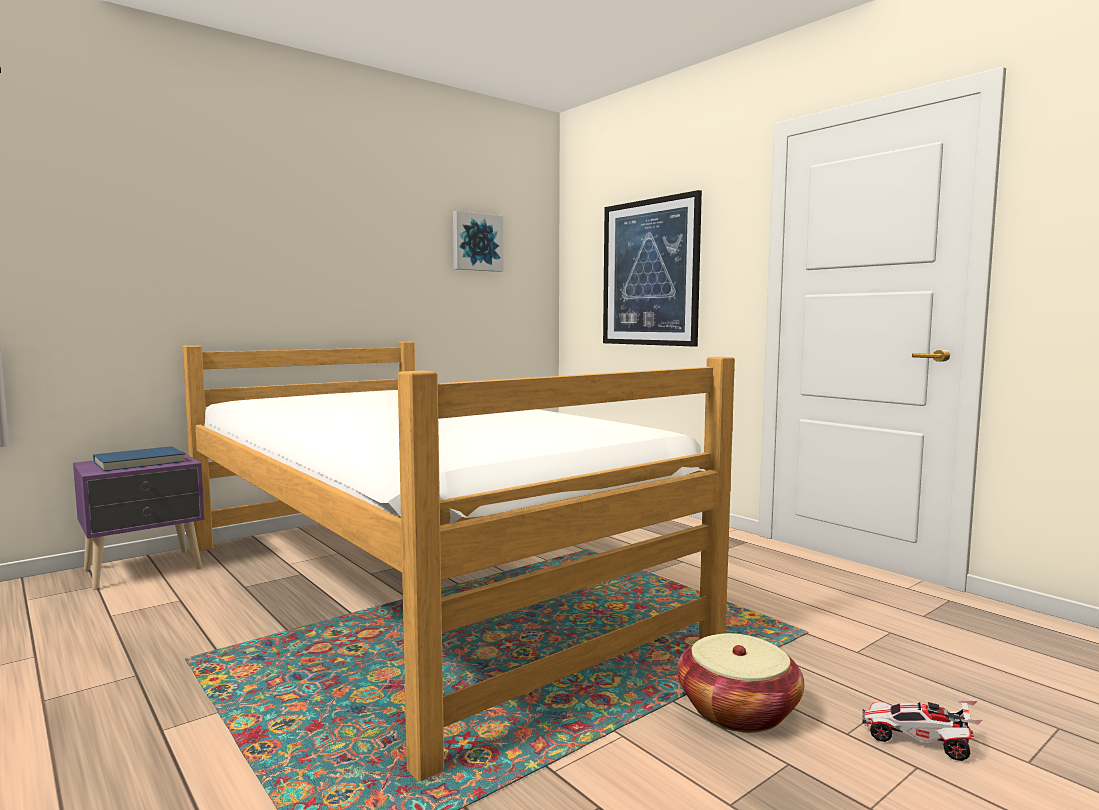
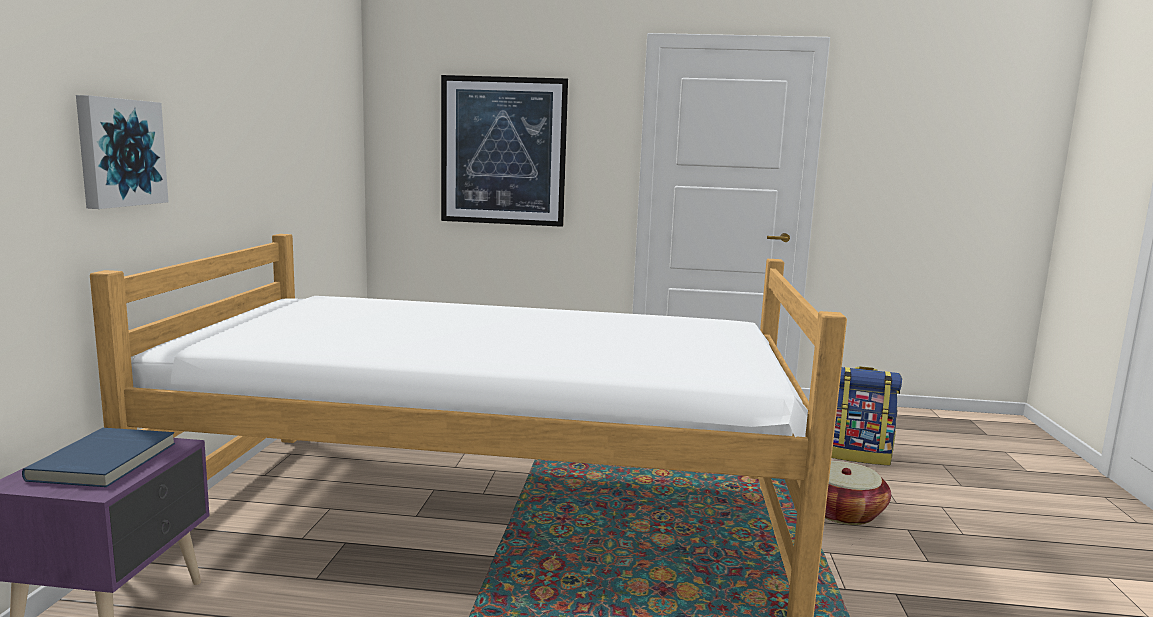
camera: 45 degrees left, 5 degrees up
picture [453,211,504,272] -> picture moved to [76,95,168,209]
toy car [862,700,982,761] -> none
none -> backpack [832,366,902,465]

